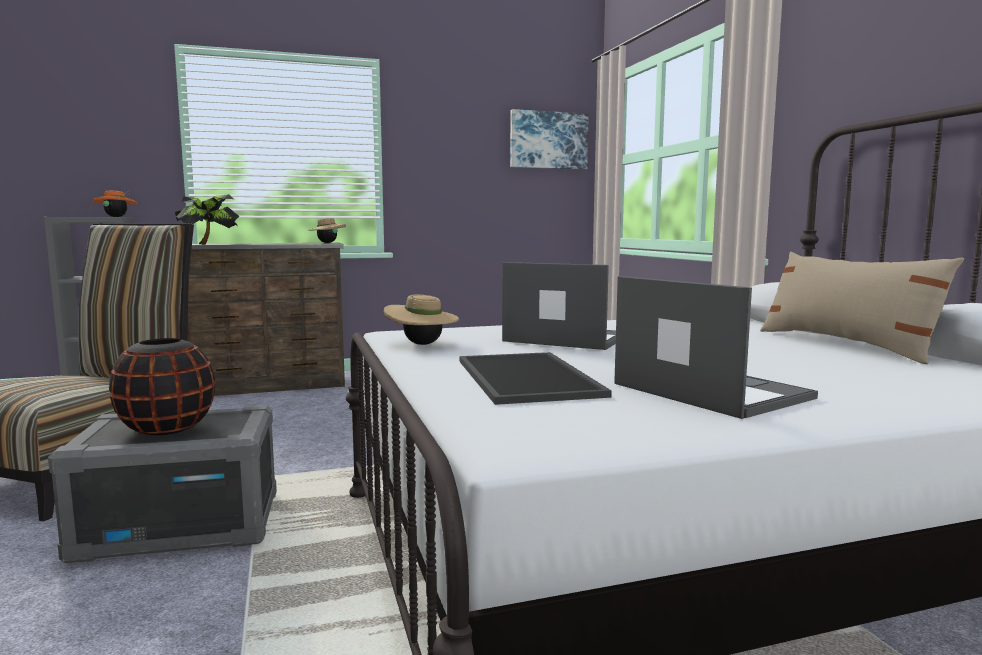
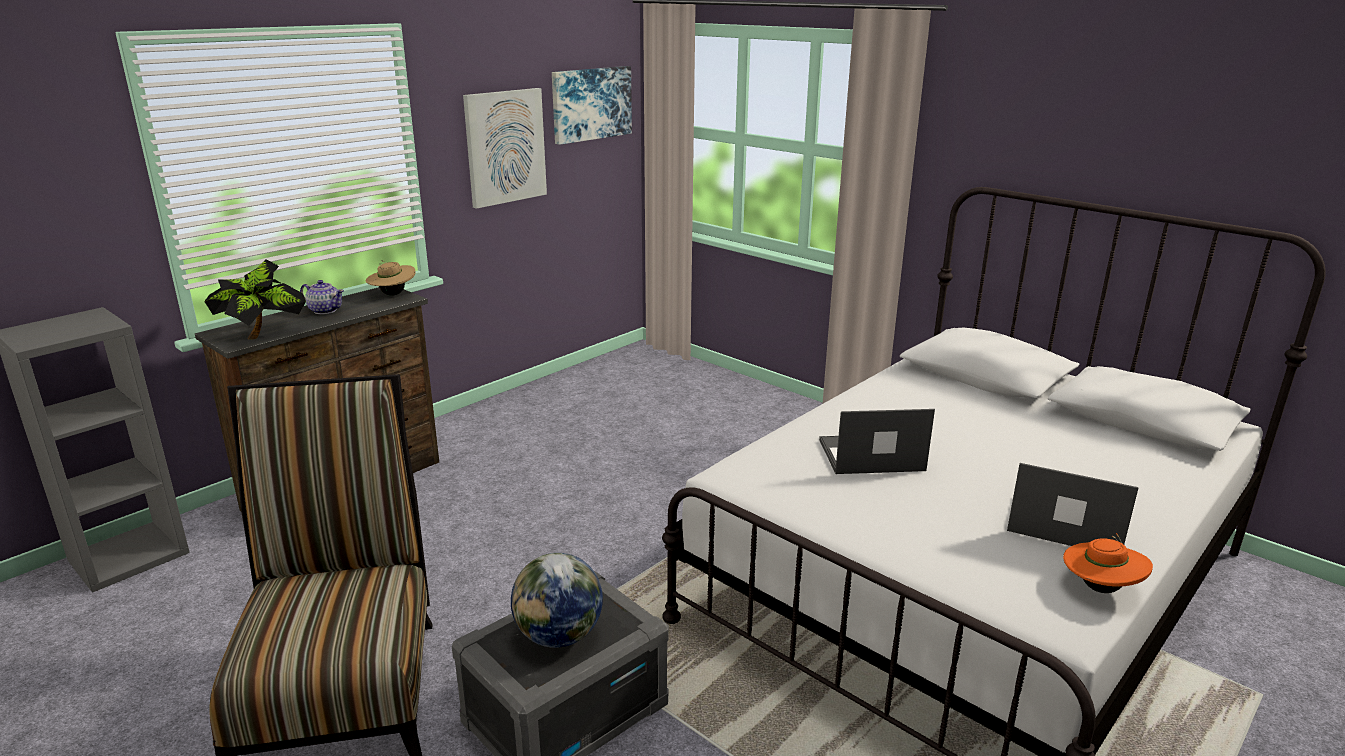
camera: 30 degrees left, 15 degrees up
orange hat [93,191,138,217] -> orange hat moved to [1063,533,1153,593]
black vase [109,338,215,435] -> globe [511,553,603,648]
beige hat [384,294,460,345] -> none
tray [460,352,612,405] -> none
beige pillow [760,252,964,364] -> none
none -> teapot [300,280,344,314]
none -> picture [463,88,547,209]

